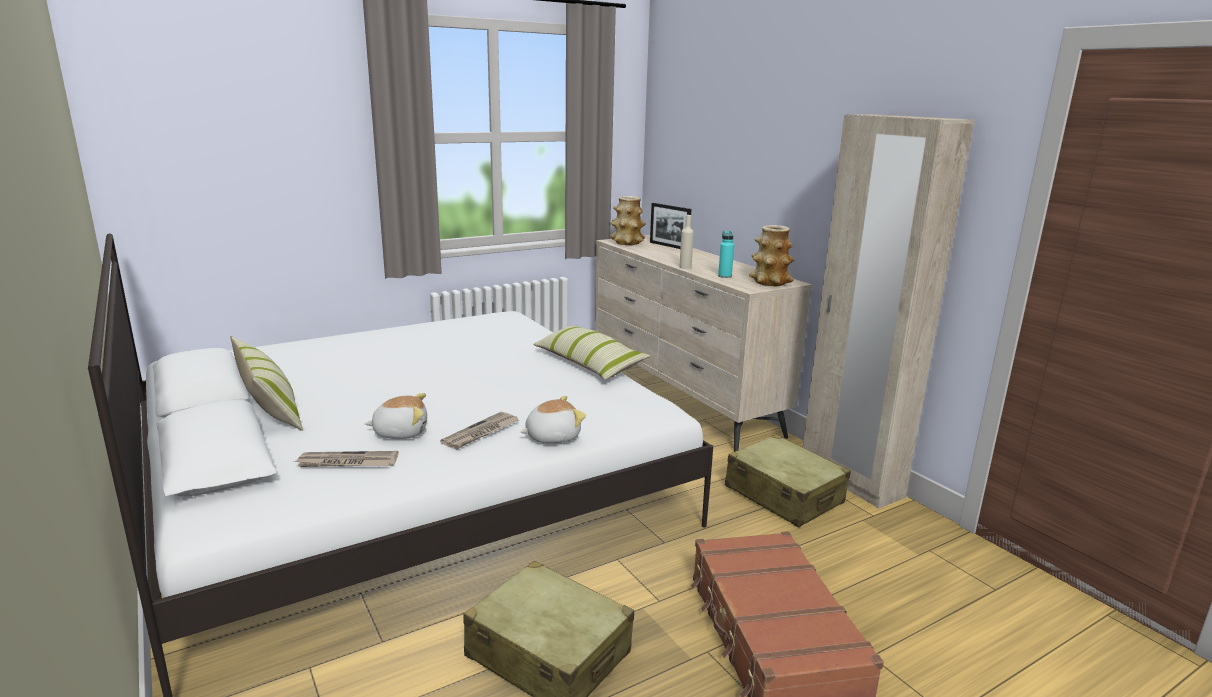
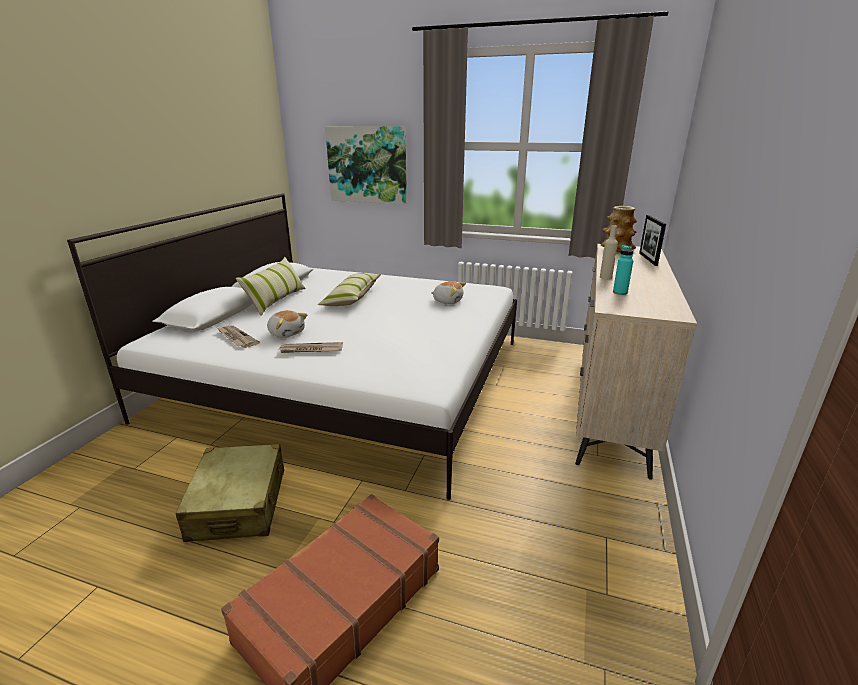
camera: 50 degrees right, 5 degrees up
plush toy [520,396,586,443] -> plush toy moved to [431,281,466,304]
pillow [533,325,650,380] -> pillow moved to [318,273,381,306]
beige suitcase [725,434,851,527] -> none
vase [749,225,795,286] -> none
beige wardrobe [803,114,974,509] -> none
none -> picture [325,126,407,204]

